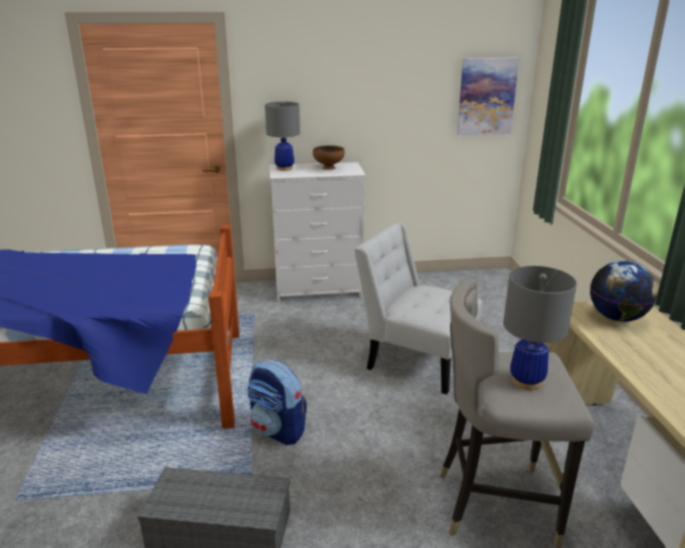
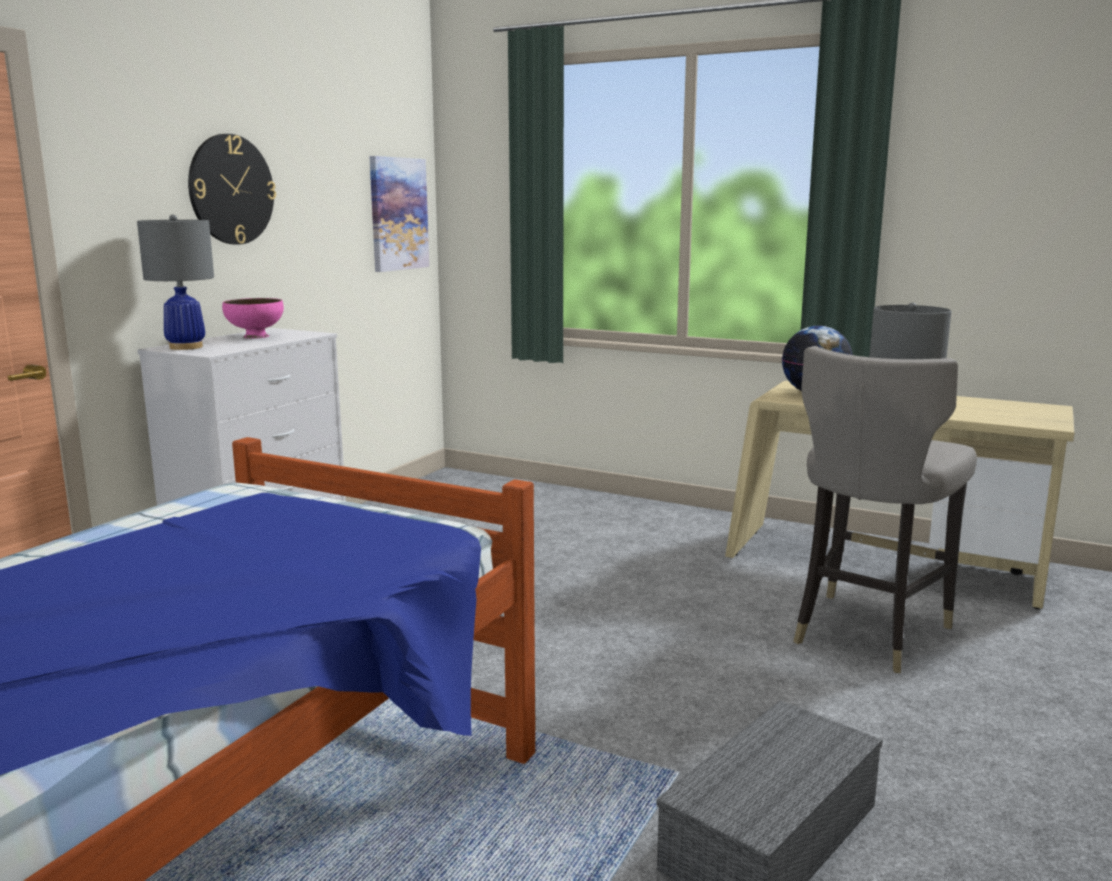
camera: 55 degrees left, 10 degrees down
backpack [247,360,307,445] -> none
brown bowl [313,145,345,170] -> pink bowl [222,298,284,339]
white chair [354,222,482,395] -> none
none -> wall clock [188,134,276,245]

